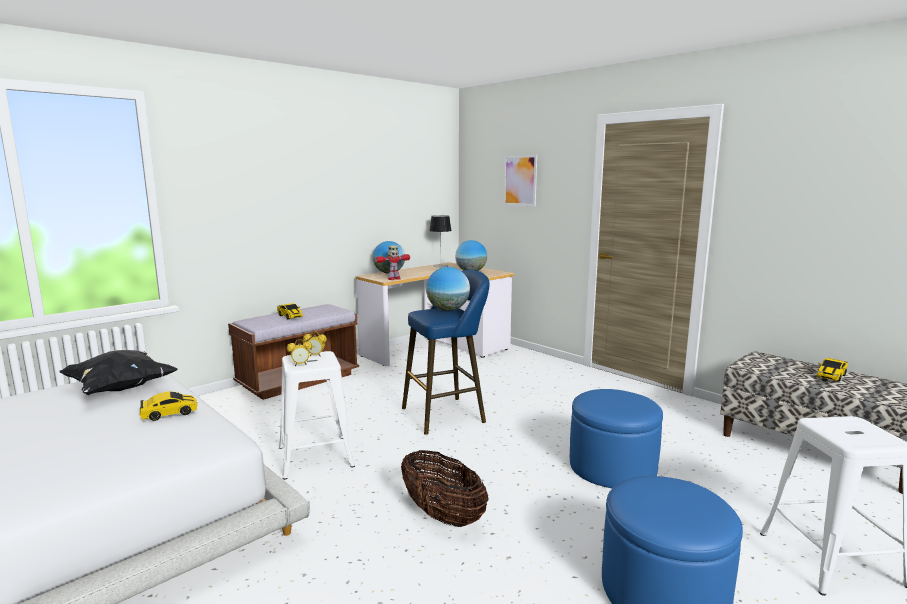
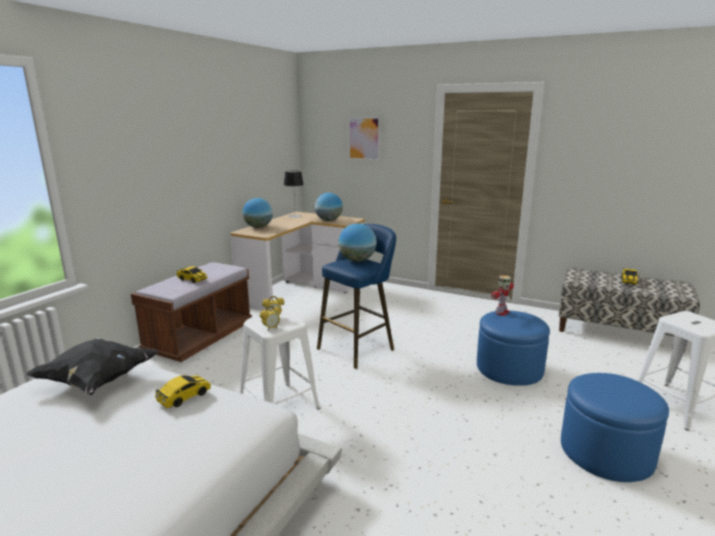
camera: 20 degrees left, 5 degrees up
toy robot [375,245,410,280] -> toy robot moved to [491,275,514,316]
basket [401,450,488,527] -> none

